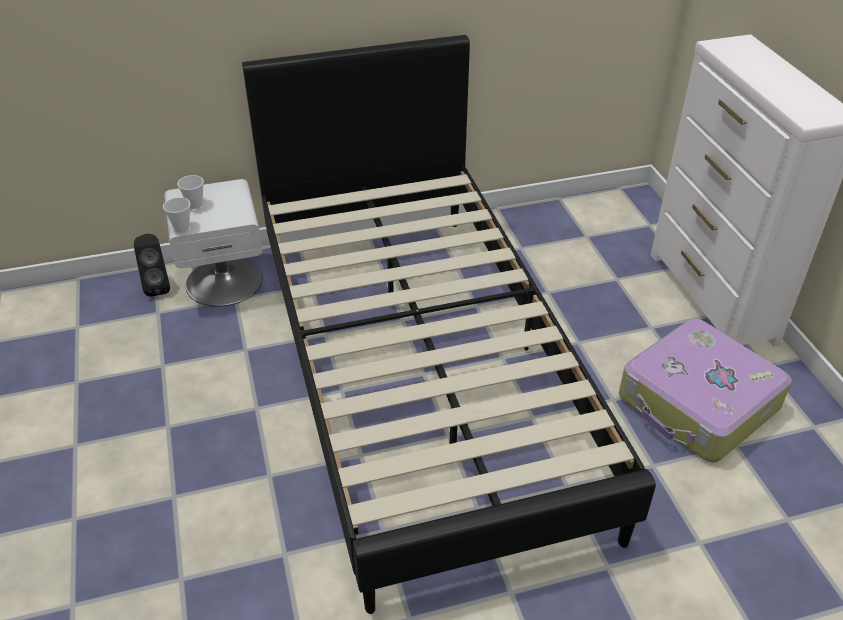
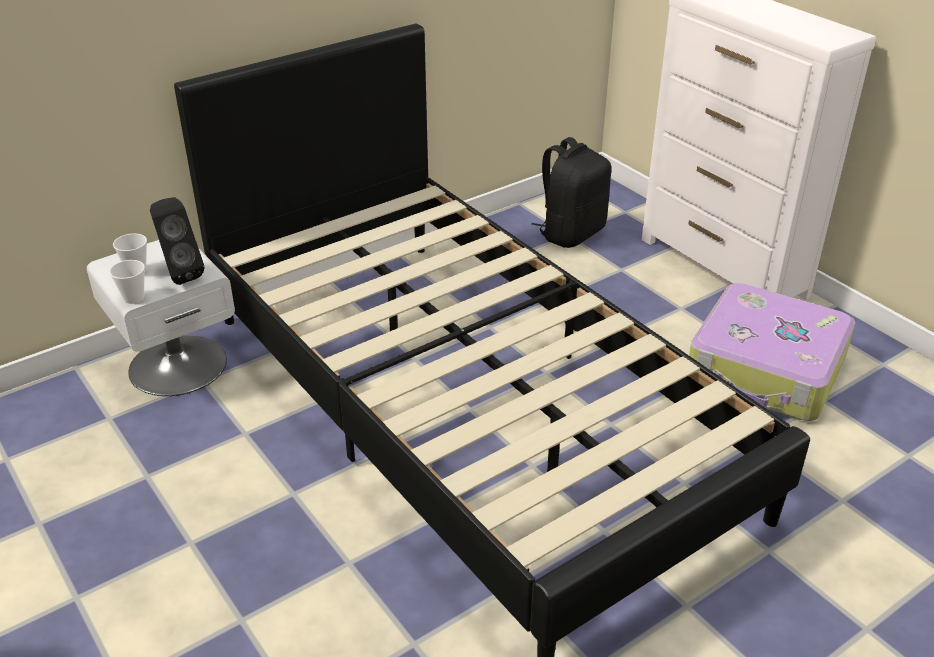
camera: 20 degrees left, 5 degrees down
black speaker [134,234,170,296] -> black speaker moved to [150,197,204,285]
none -> black backpack [531,137,611,248]

